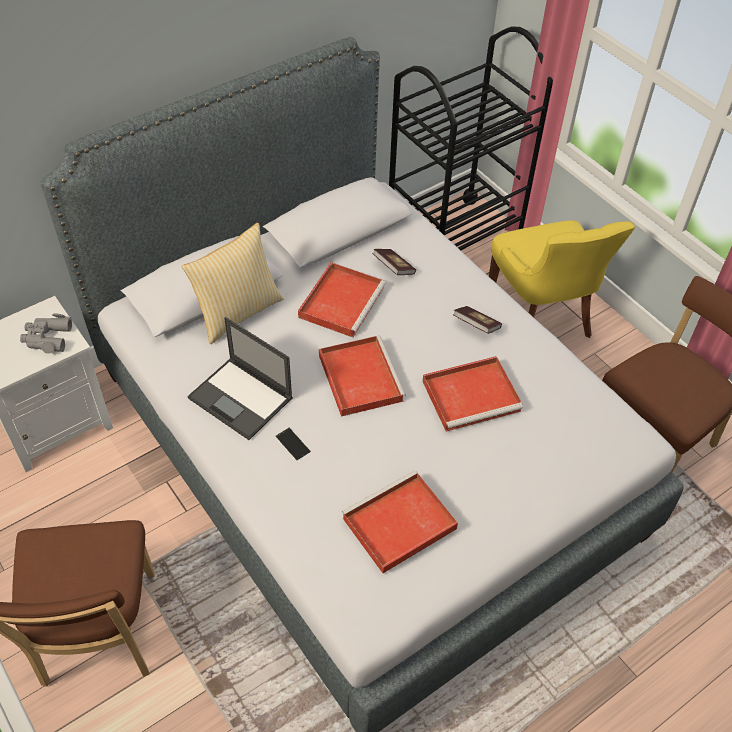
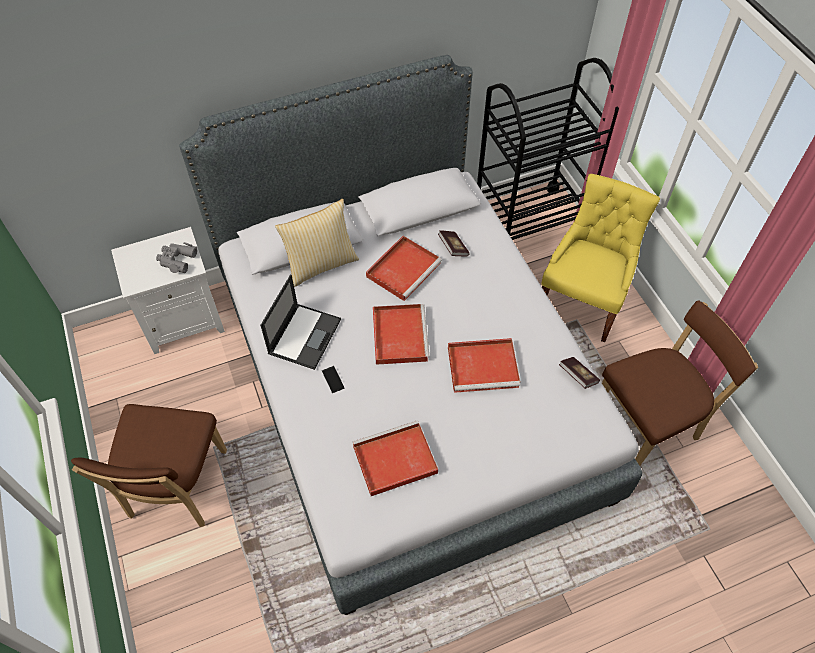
camera: 15 degrees right, 5 degrees up
laptop [188,317,293,440] -> laptop turned 120 degrees counterclockwise [260,274,341,370]
book [453,306,502,334] -> book moved to [559,357,600,389]
yellow chair [489,220,635,338] -> yellow chair turned 150 degrees counterclockwise [541,174,660,342]

